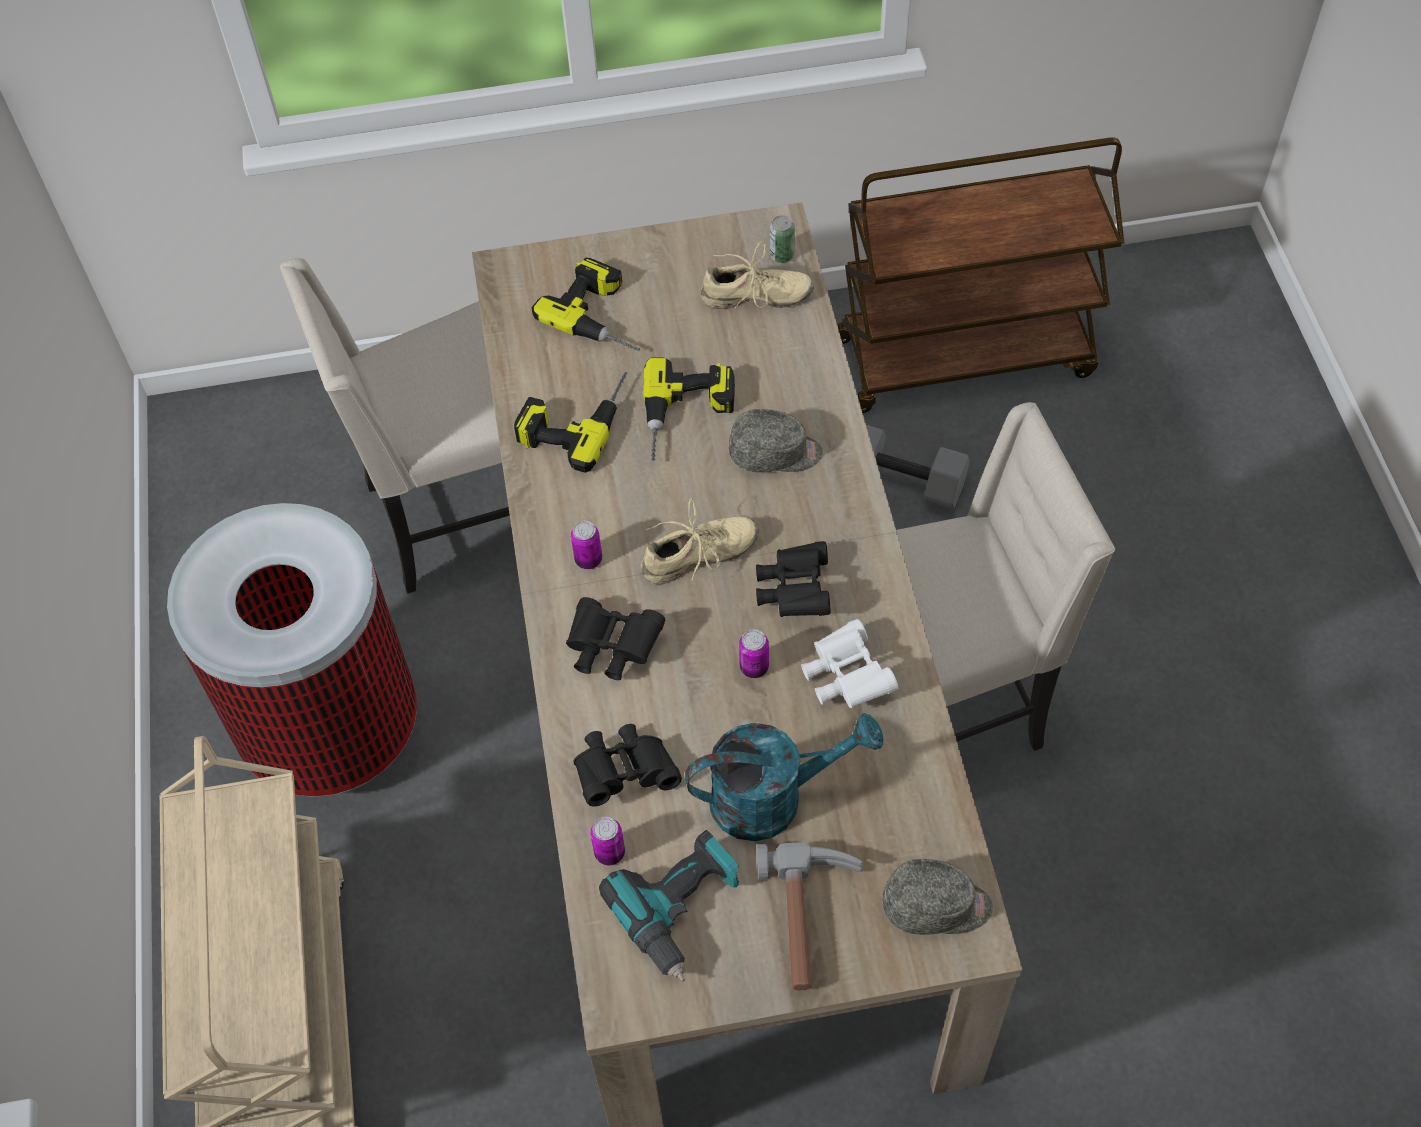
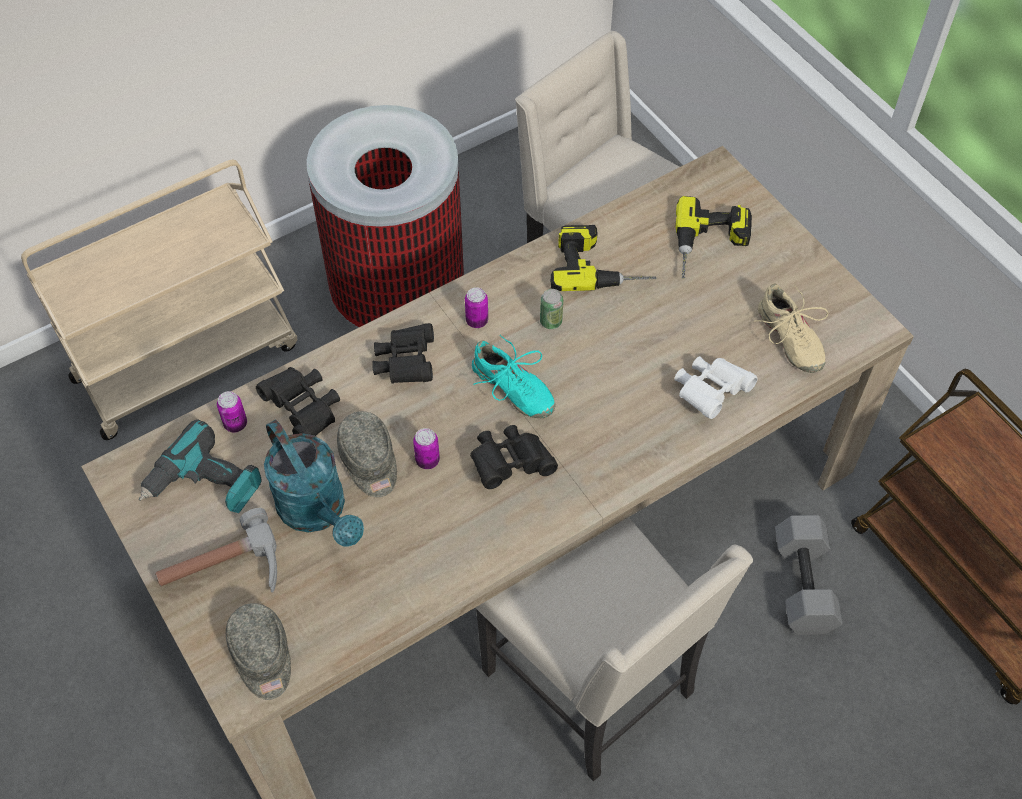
camera: 65 degrees right, 0 degrees up
beige shoe [641,498,759,584] -> turquoise shoe [472,335,556,419]
power drill [643,358,735,461] -> none
grey cap [729,409,823,473] -> grey cap moved to [337,411,397,497]
can [770,215,795,263] -> can moved to [540,289,563,329]
white binoculars [801,619,899,708] -> white binoculars moved to [674,356,758,419]

